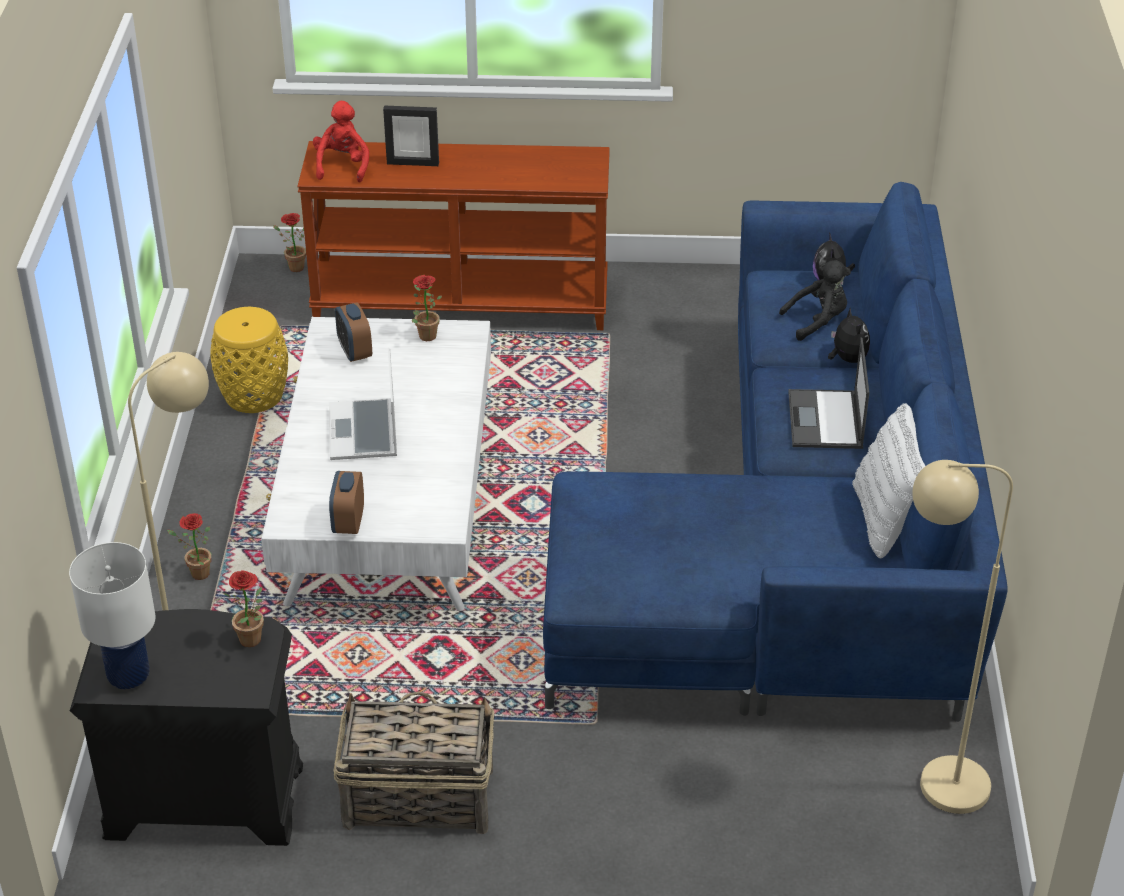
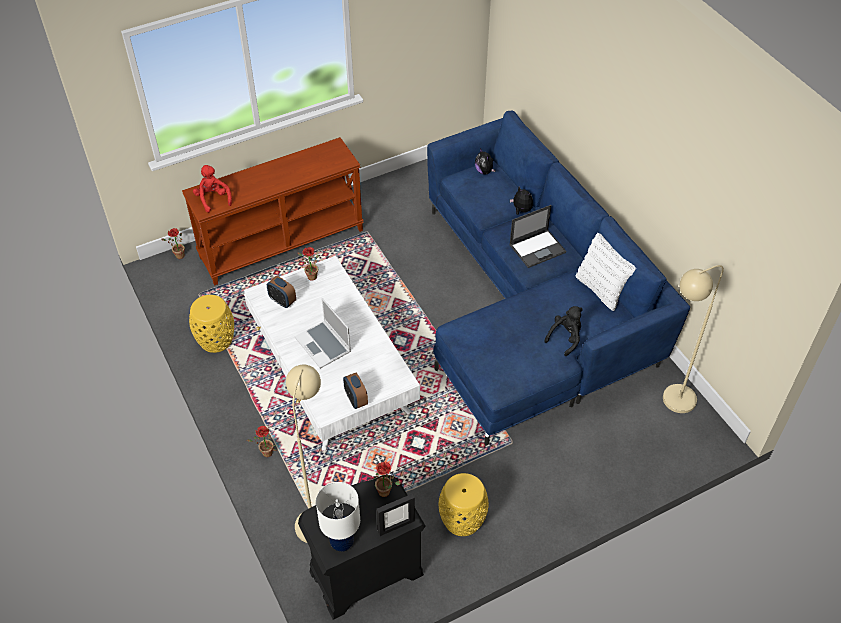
camera: 30 degrees left, 10 degrees up
basket [333,692,494,834] -> yellow stool [439,473,489,536]
picture frame [383,106,439,166] -> picture frame moved to [376,494,415,536]
black plush toy [779,260,851,341] -> black plush toy moved to [544,306,583,356]
laptop [788,338,869,449] -> laptop turned 90 degrees counterclockwise [509,205,567,268]

